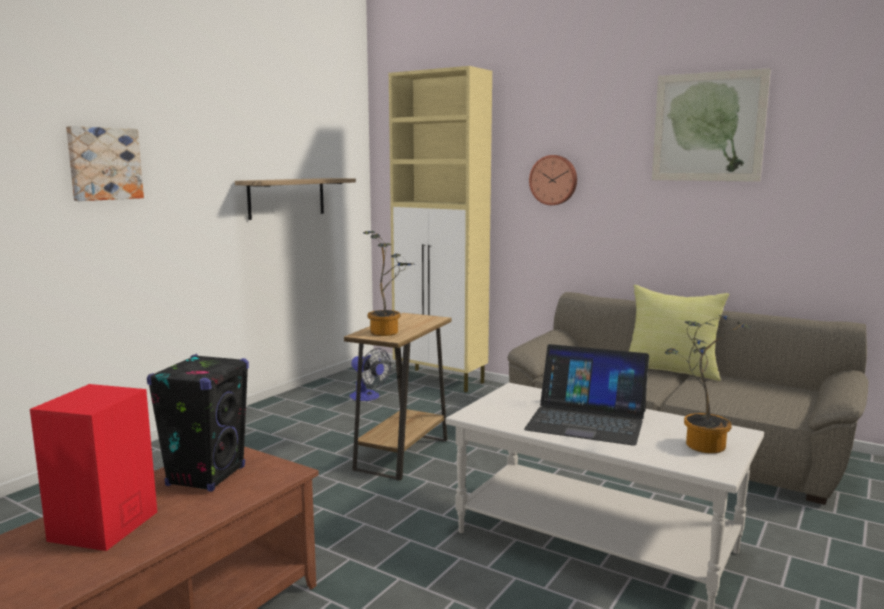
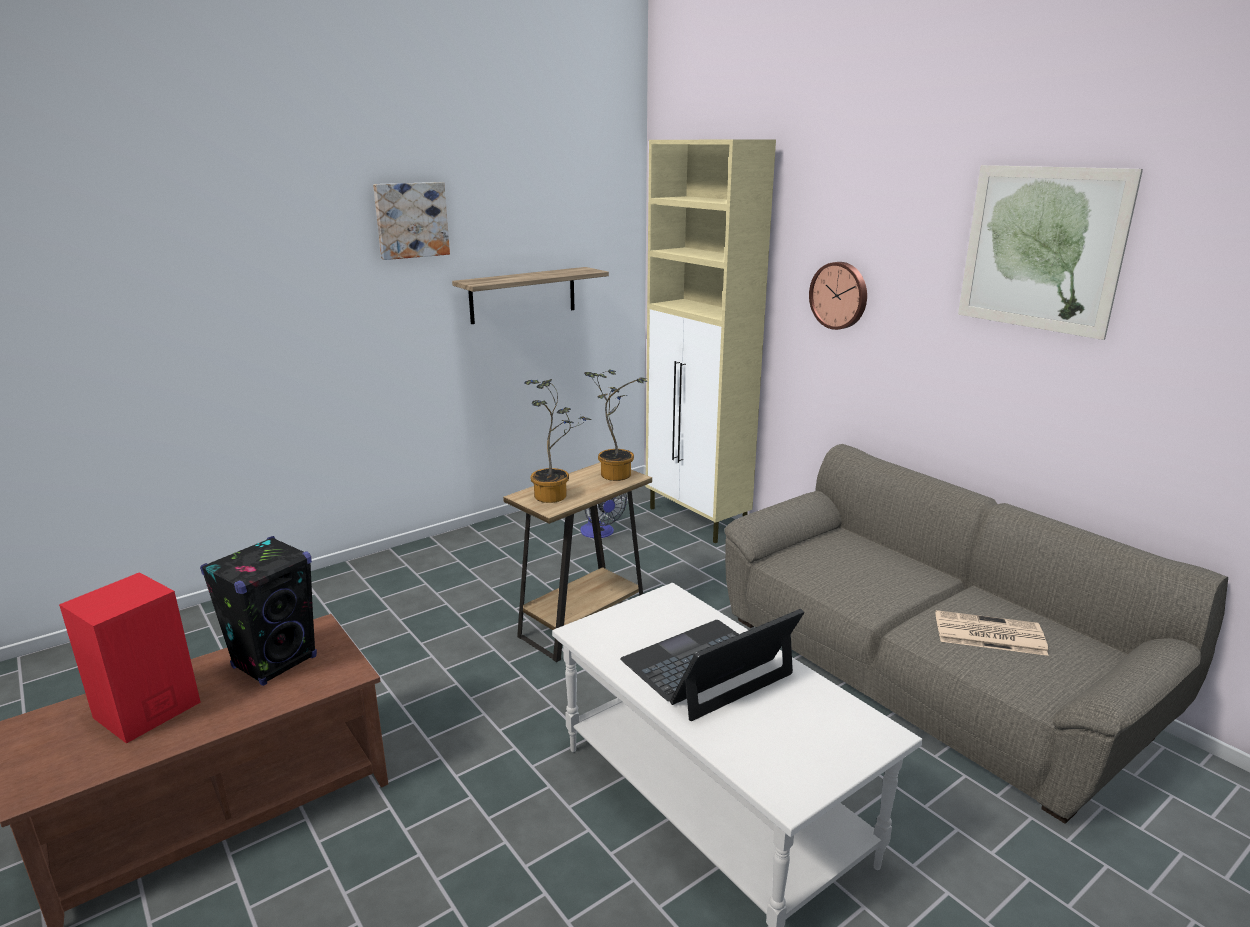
camera: 20 degrees right, 10 degrees up
picture [66,126,144,201] -> picture moved to [373,182,450,260]
laptop [524,344,649,446] -> laptop turned 105 degrees clockwise [620,609,804,721]
yellow pillow [629,285,729,381] -> none
potted plant [665,315,751,453] -> potted plant moved to [584,369,647,481]
none -> newspaper [936,610,1049,656]

